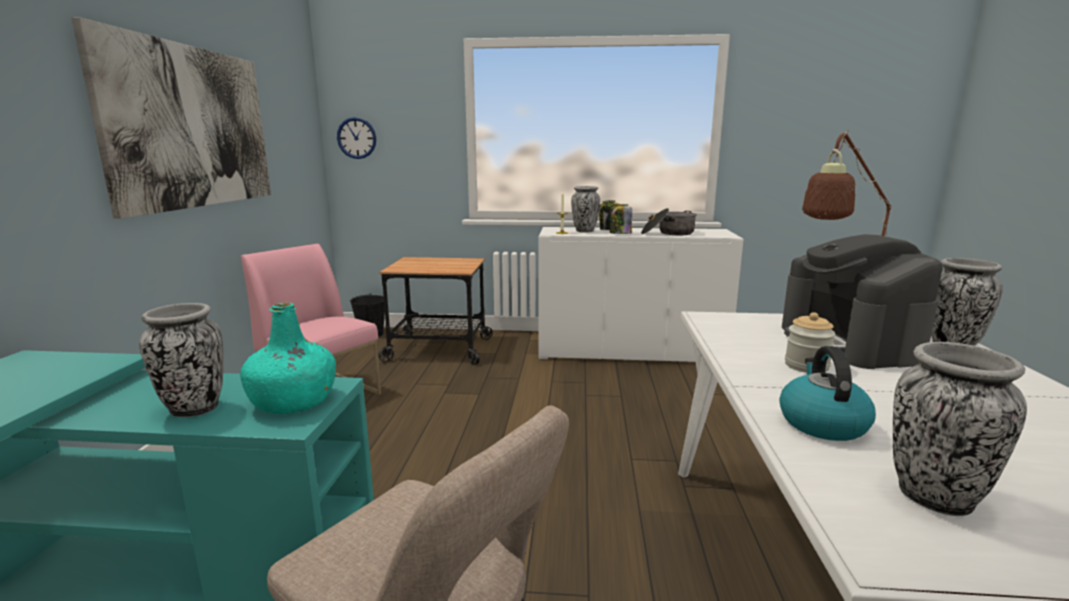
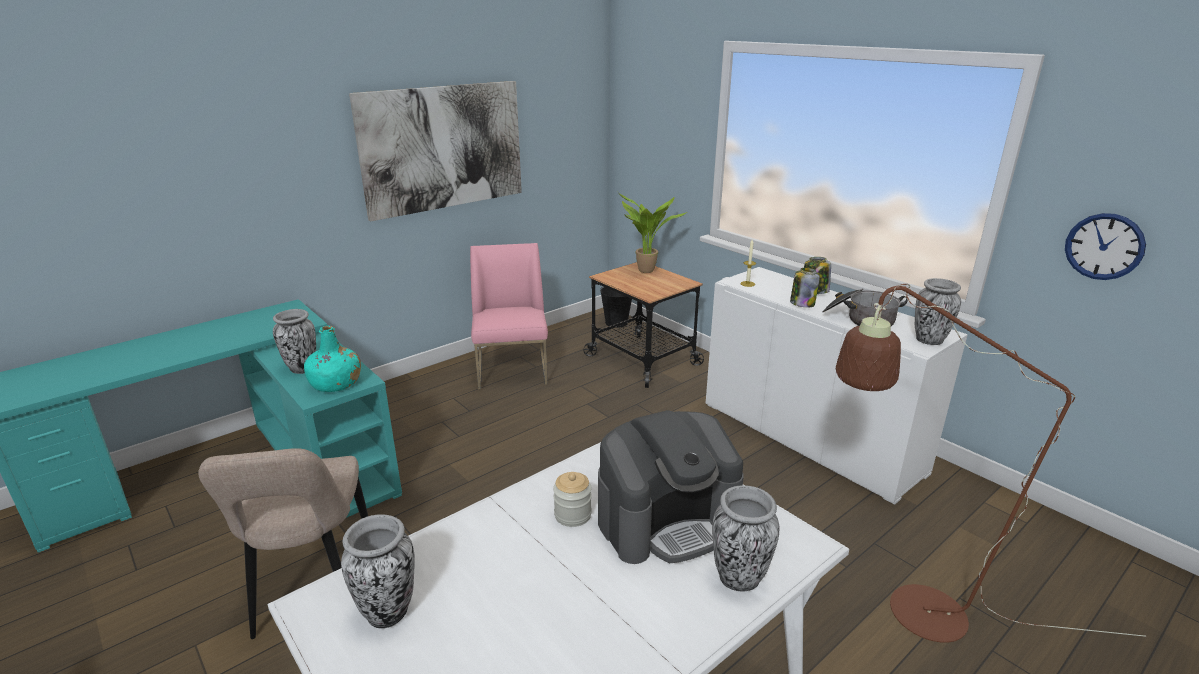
camera: 45 degrees right, 10 degrees up
wall clock [337,117,376,159] -> wall clock moved to [1065,213,1146,280]
vase [571,186,600,233] -> vase moved to [915,278,961,345]
kettle [779,346,876,441] -> none
coffee machine [782,234,943,369] -> coffee machine turned 150 degrees counterclockwise [598,410,744,564]
none -> potted plant [618,192,687,273]

